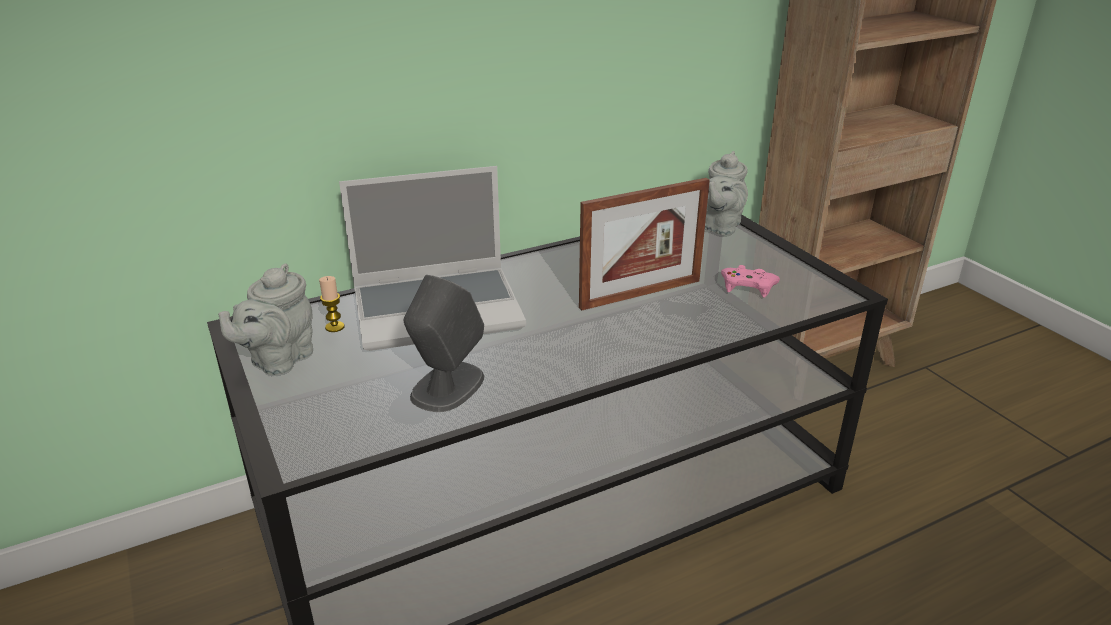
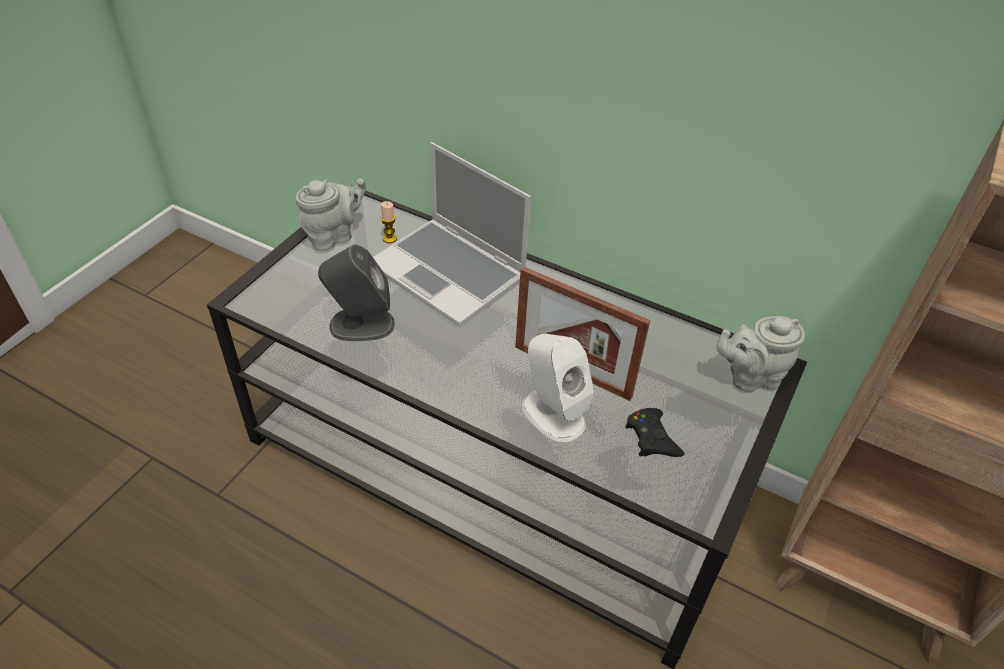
camera: 55 degrees right, 15 degrees up
grey teapot [218,264,313,375] -> grey teapot turned 150 degrees clockwise [295,178,366,251]
pink game controller [721,265,780,297] -> black game controller [625,408,684,457]
none -> white speaker [522,333,594,442]

